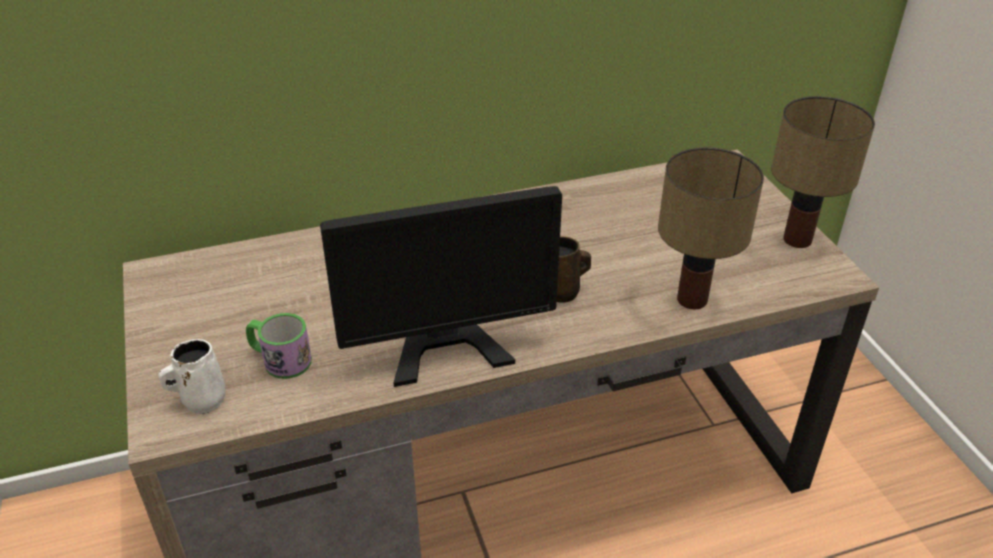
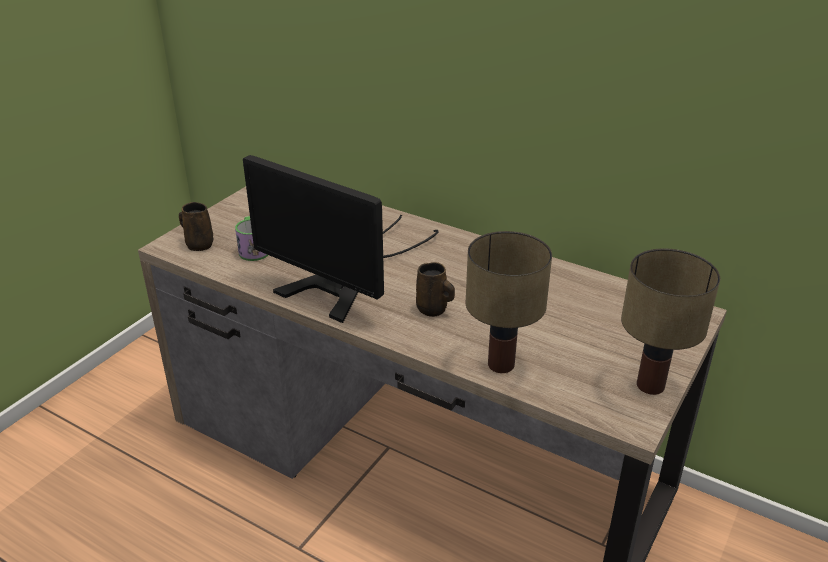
camera: 50 degrees right, 5 degrees down
white mug [159,339,225,414] -> brown mug [179,202,213,251]

